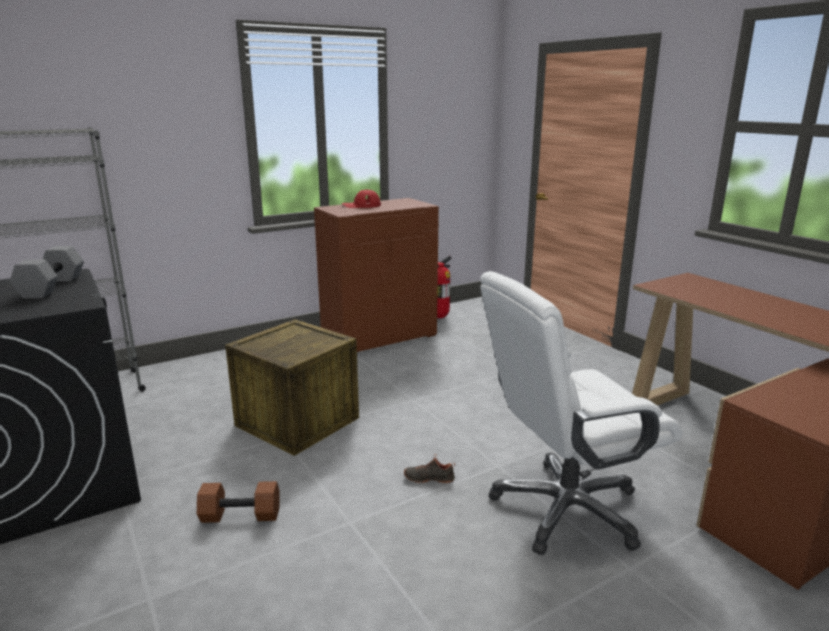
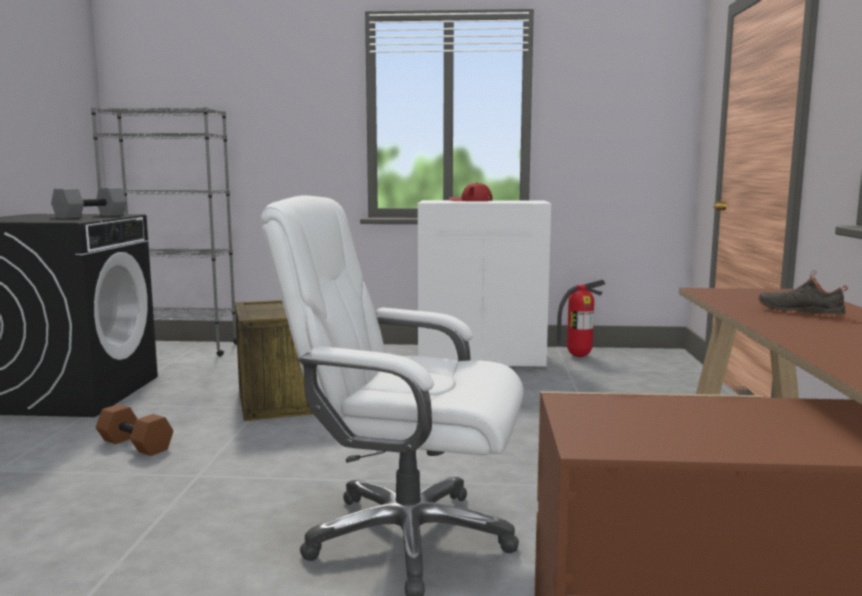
camera: 35 degrees right, 10 degrees down
brown cabinet [314,198,439,352] -> white cabinet [418,200,551,369]
black shoe [404,454,455,483] -> black shoe moved to [758,270,848,317]

